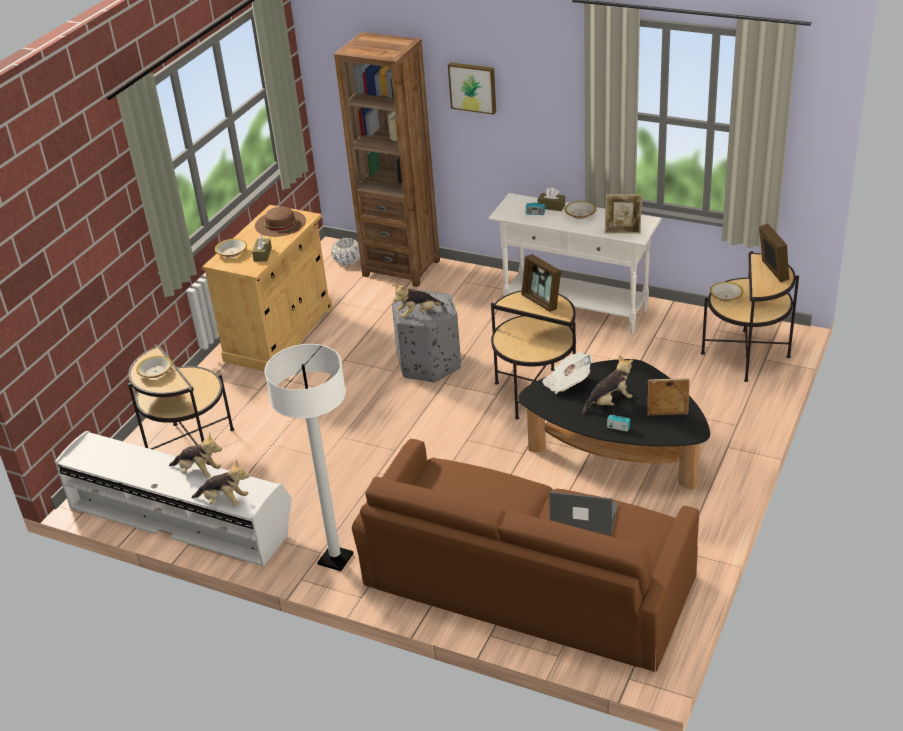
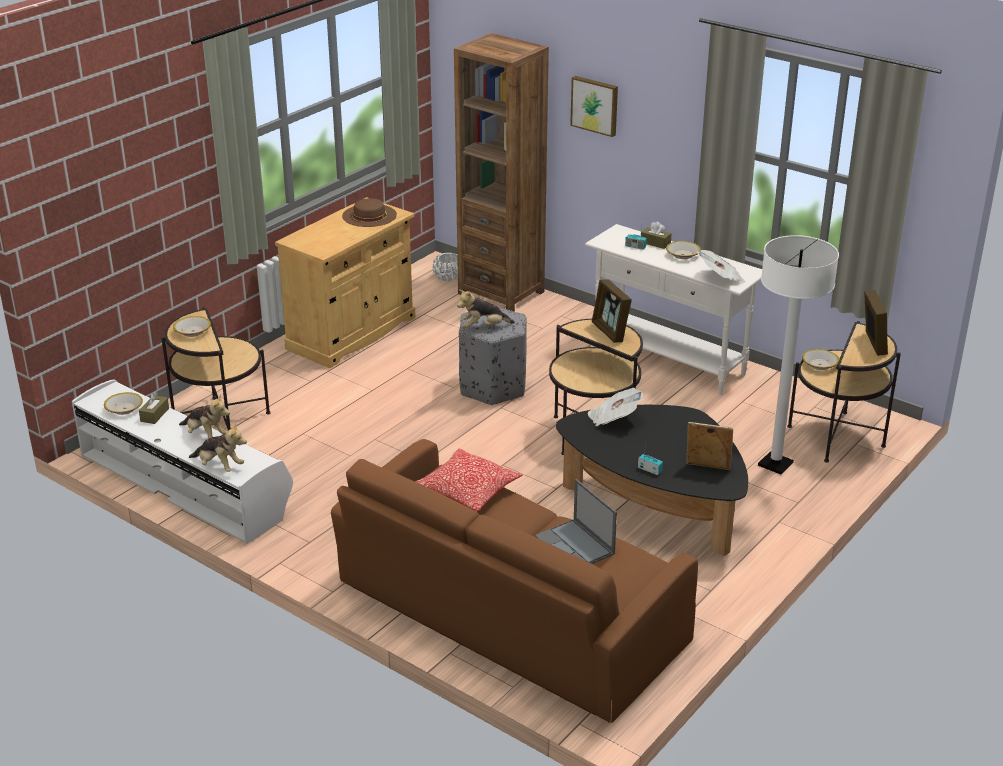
camera: 10 degrees right, 5 degrees down
bowl [215,239,247,257] -> bowl moved to [104,392,143,415]
brown tissue box [252,235,272,262] -> brown tissue box moved to [139,392,169,424]
white floor lamp [265,344,354,571] -> white floor lamp moved to [758,235,839,474]
laptop [549,491,618,535] -> laptop turned 150 degrees counterclockwise [535,479,617,564]
plush toy [582,355,633,414] -> none
picture frame [605,194,642,234] -> newspaper [697,250,746,282]
none -> pillow [415,448,522,511]

